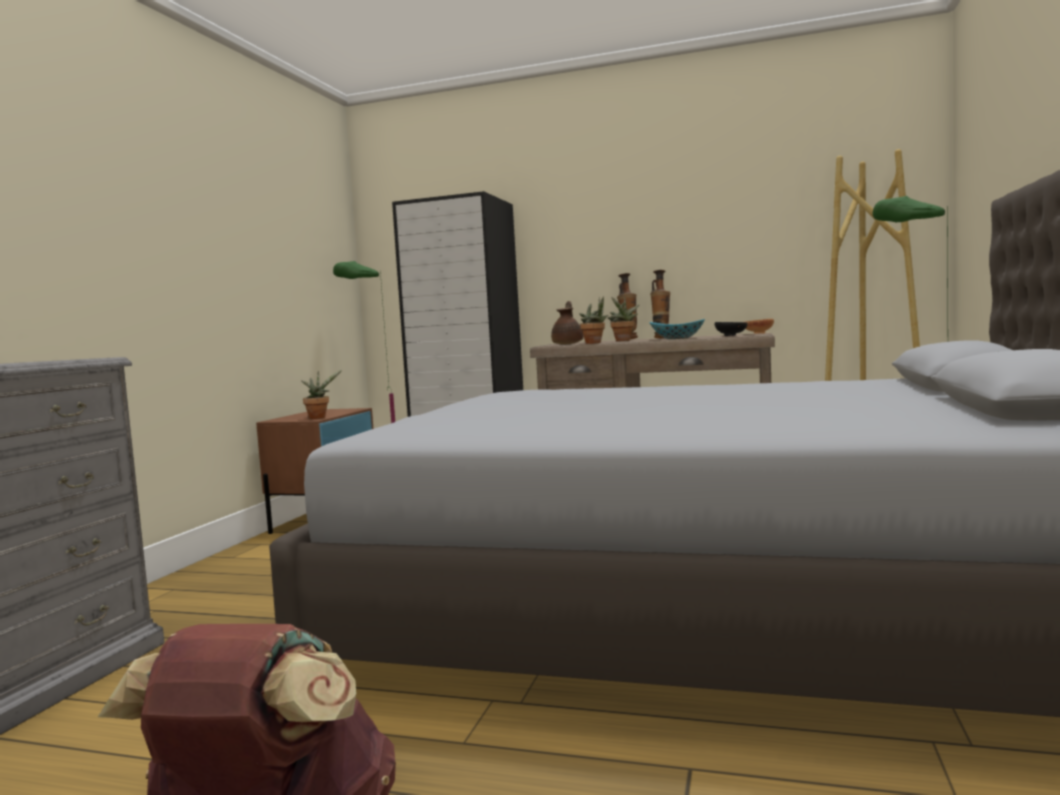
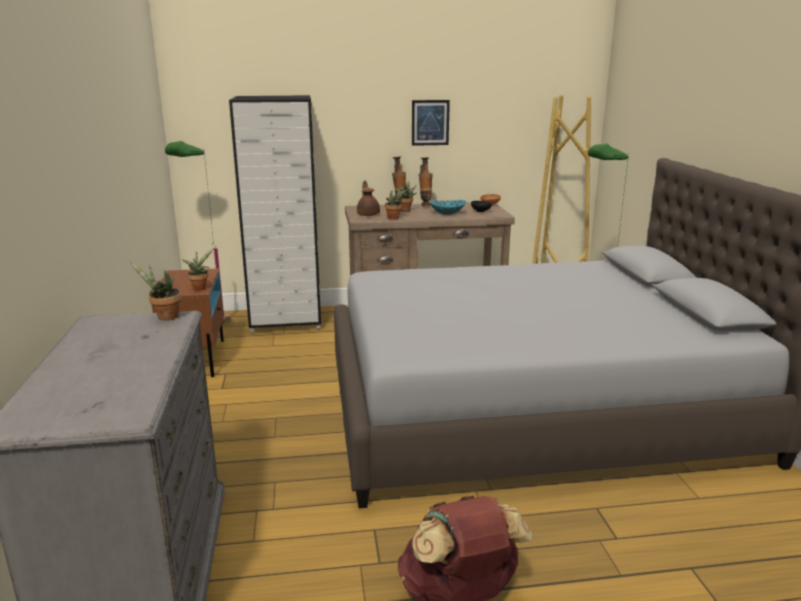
camera: 25 degrees left, 15 degrees up
none -> potted plant [130,261,182,320]
none -> picture [412,100,450,146]

